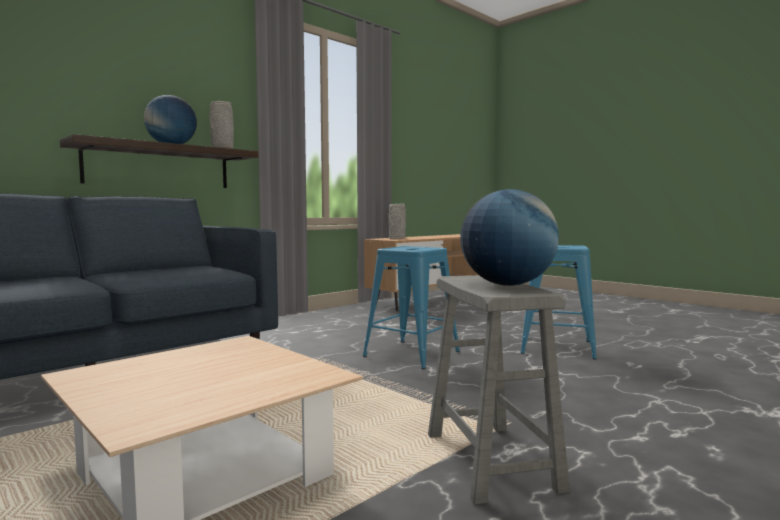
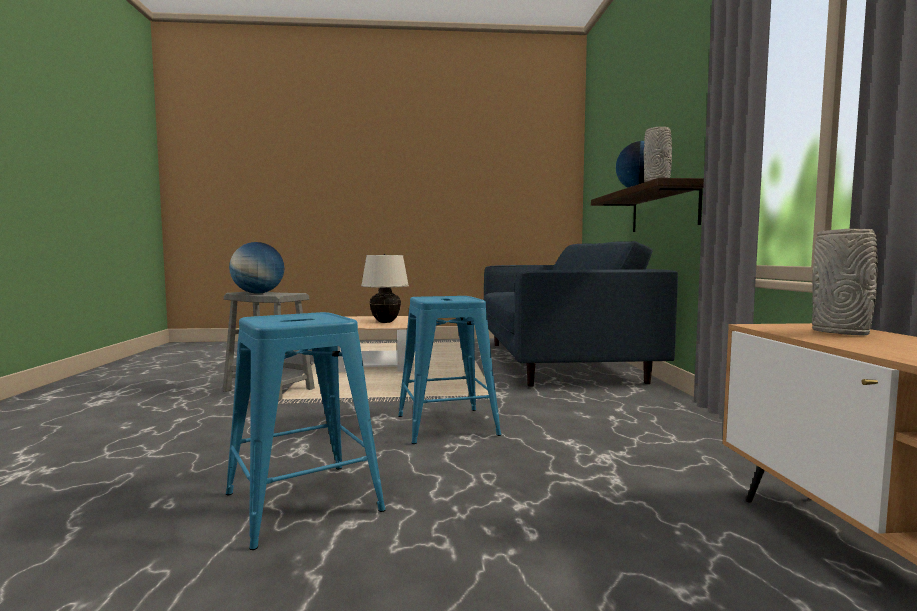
camera: 130 degrees right, 0 degrees up
none -> beige table lamp [361,254,409,323]

